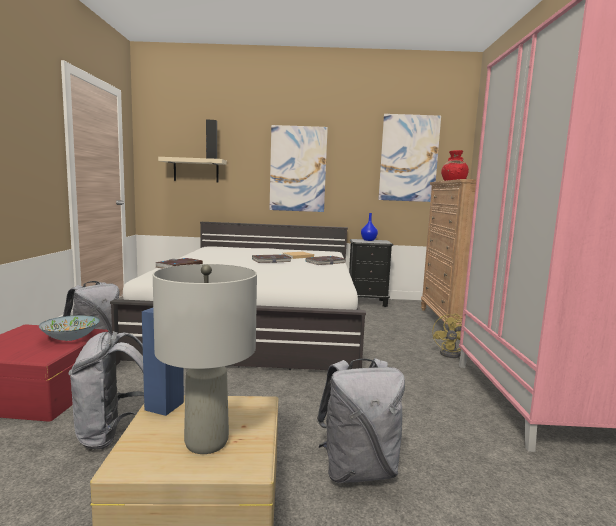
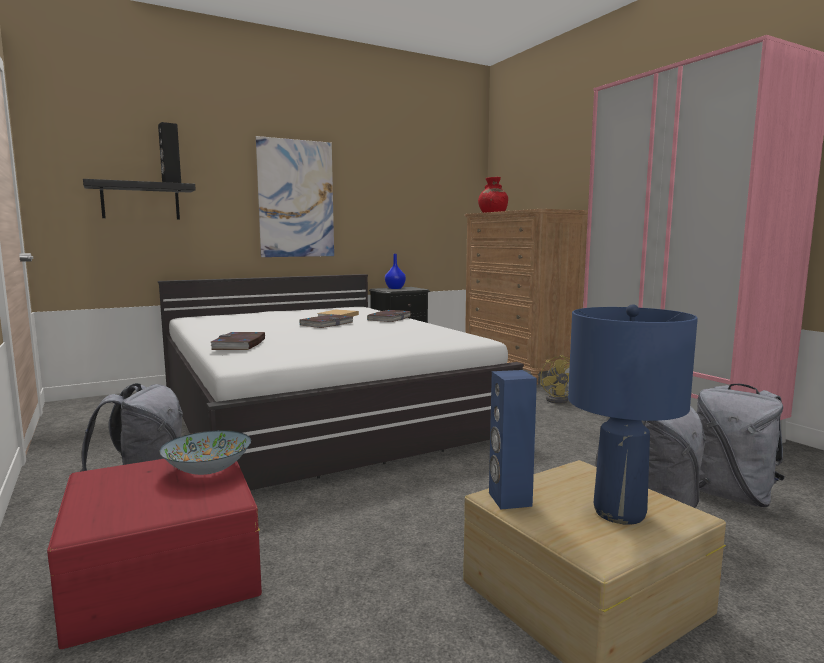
camera: 30 degrees left, 0 degrees up
grey backpack [69,331,144,450] -> grey backpack moved to [697,384,785,507]
grey table lamp [153,264,257,454] -> blue table lamp [568,305,698,525]
beige shelf [158,157,227,182] -> black shelf [83,179,196,220]
picture [378,114,441,202] -> none

